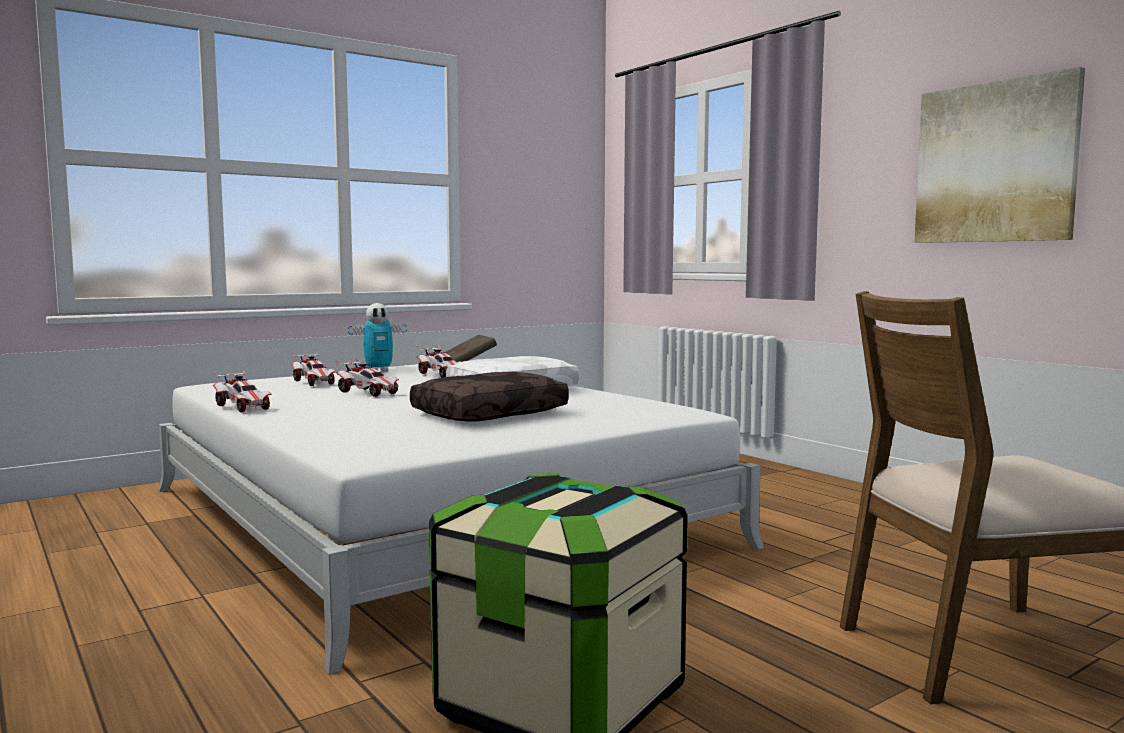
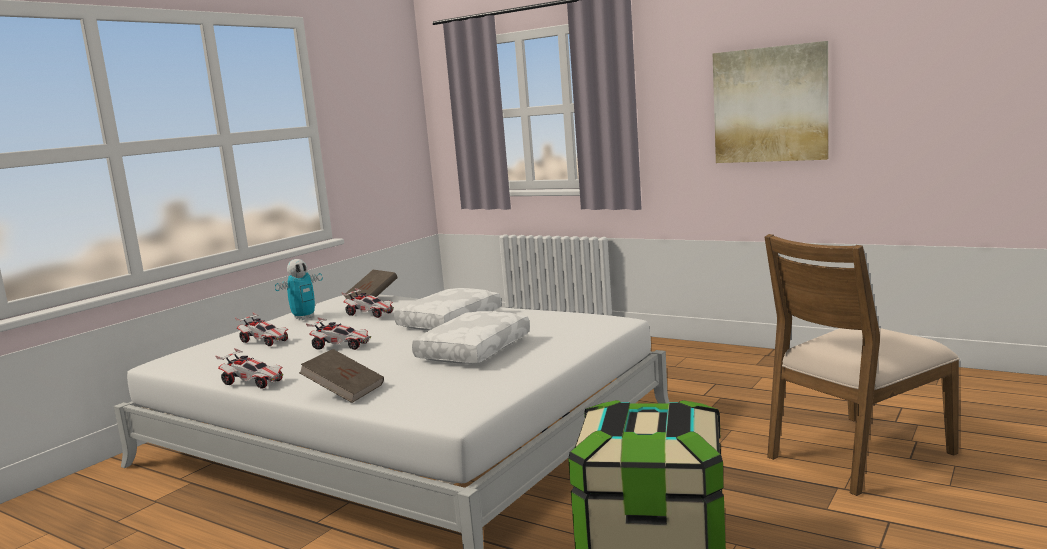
camera: 20 degrees left, 5 degrees up
brown pillow [410,372,569,422] -> white pillow [412,311,530,364]
none -> brown book [299,349,384,403]

